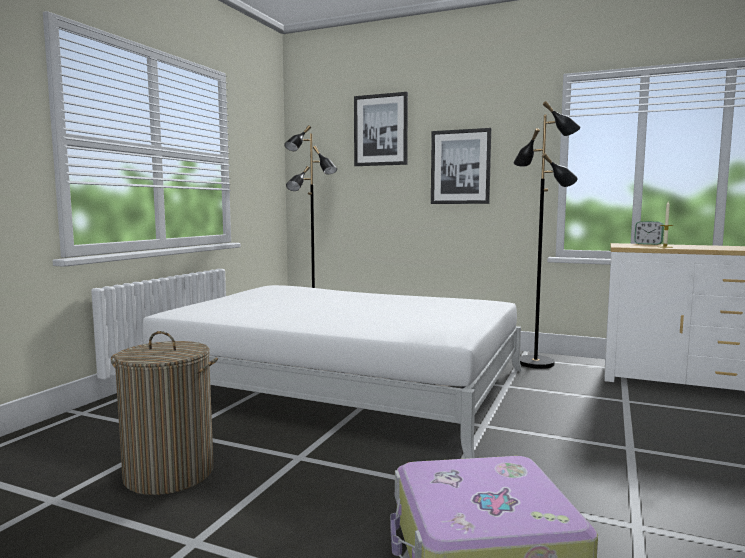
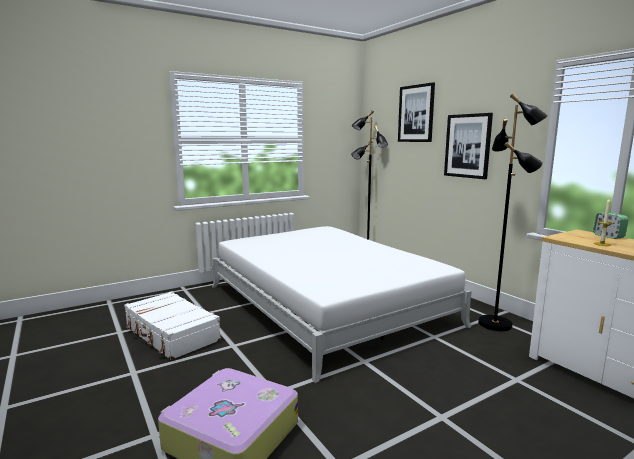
camera: 35 degrees right, 5 degrees up
laundry basket [111,331,218,495] -> white suitcase [124,291,221,360]

